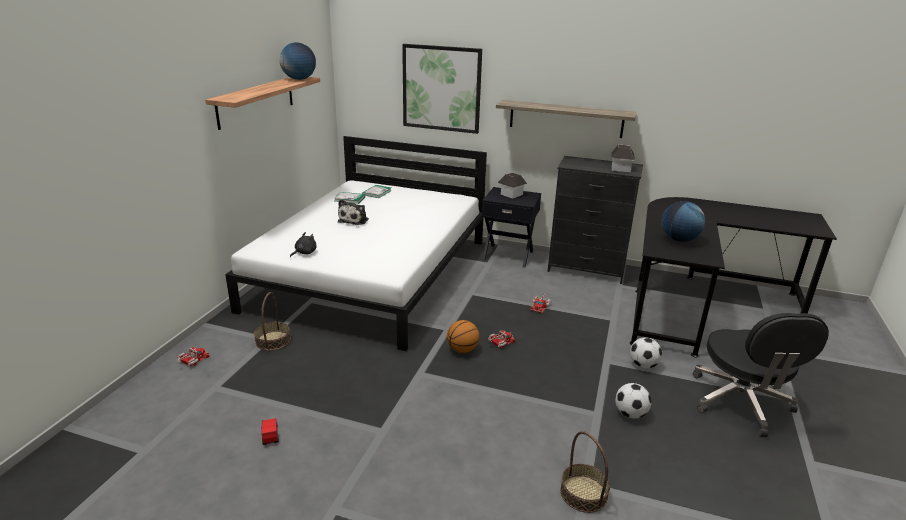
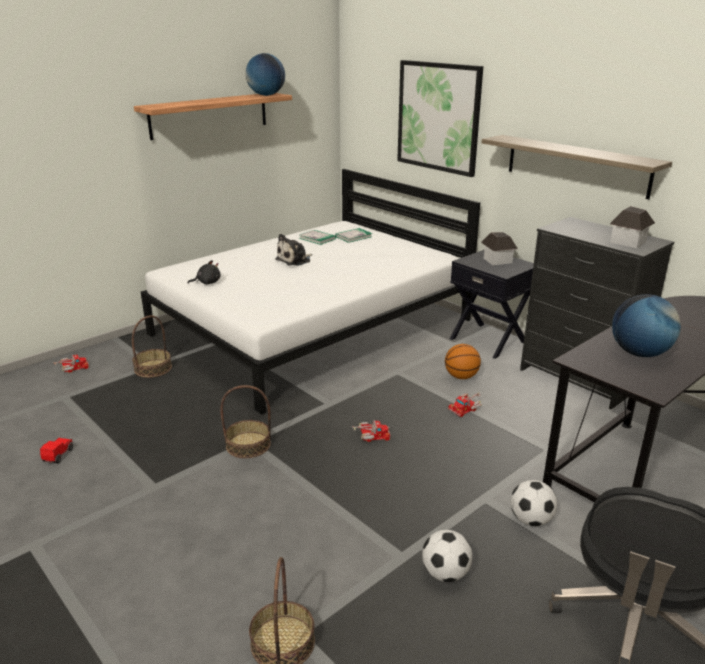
camera: 30 degrees right, 0 degrees up
basketball [447,320,479,353] -> basketball moved to [445,344,481,379]
none -> basket [220,385,271,458]

